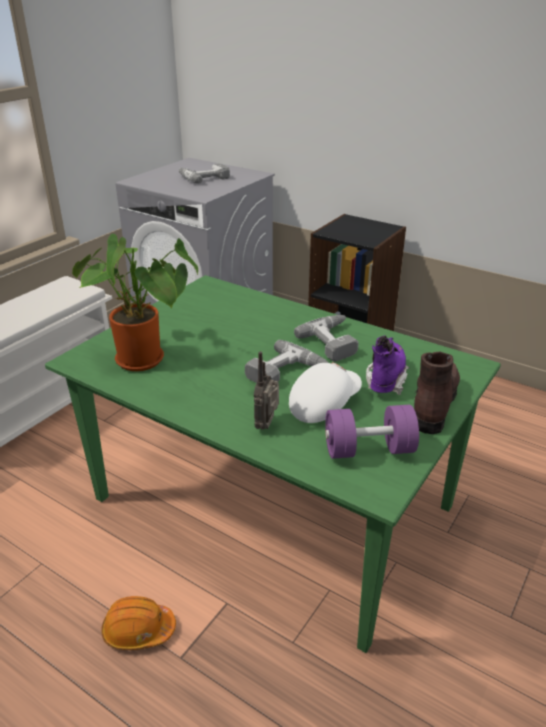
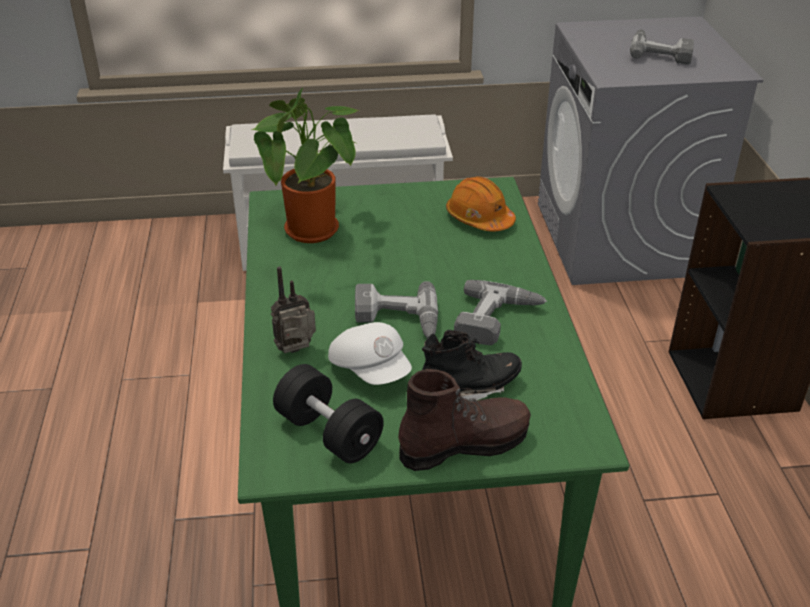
camera: 50 degrees right, 5 degrees up
orange hard hat [101,596,176,650] -> orange hard hat moved to [446,176,516,232]
white cap [289,362,362,423] -> white cap turned 45 degrees clockwise [328,322,412,385]
purple dumbbell [325,405,419,459] -> black dumbbell [273,364,384,463]
purple boot [366,335,409,395] -> black boot [422,330,522,401]

